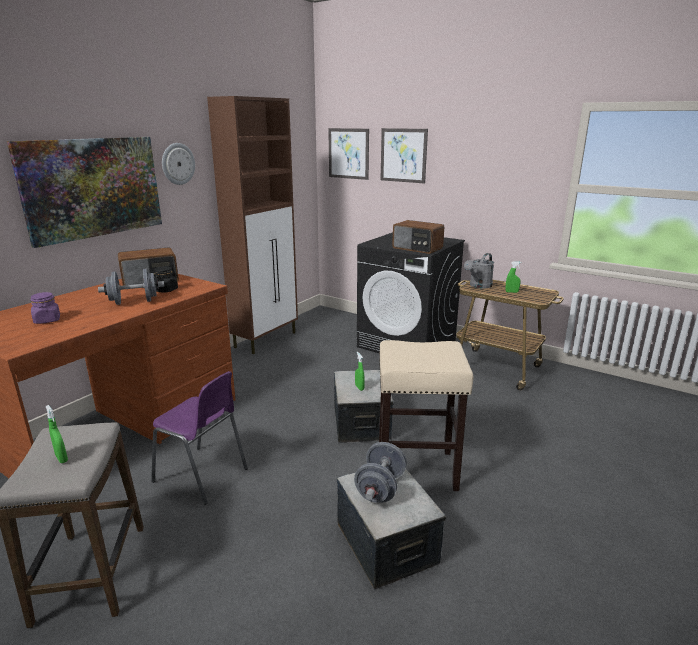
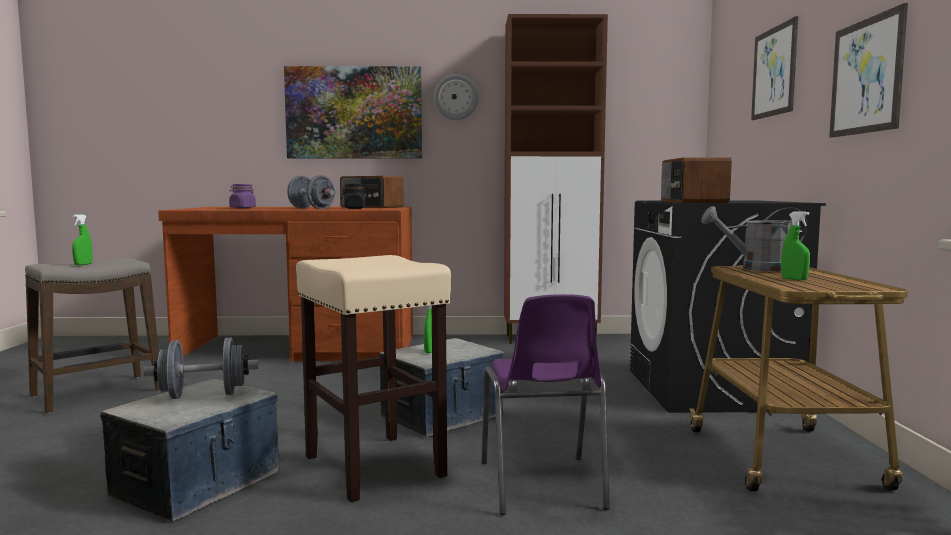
camera: 55 degrees right, 15 degrees down
purple chair [151,371,248,505] -> purple chair moved to [482,294,610,515]
picture [328,128,369,180] -> picture moved to [829,3,908,138]

